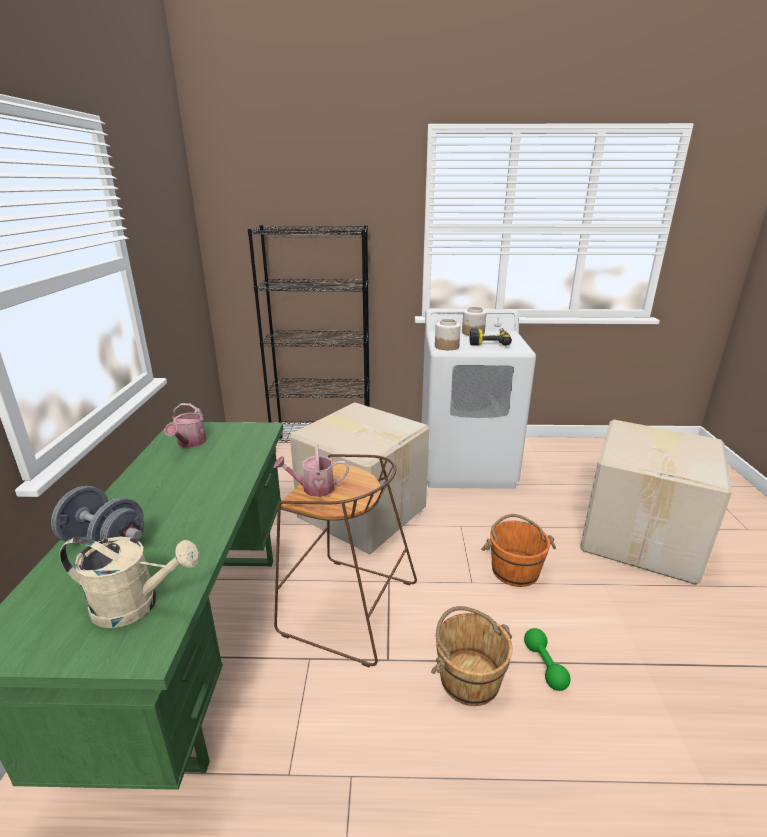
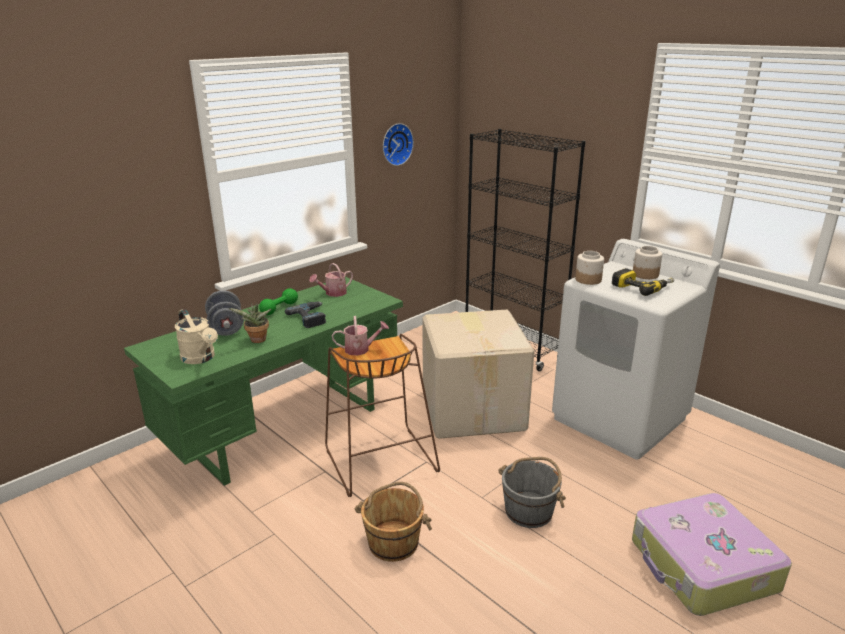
camera: 45 degrees right, 0 degrees up
watering can [273,445,349,497] -> watering can turned 135 degrees clockwise [332,316,389,356]
orange bucket [481,514,556,587] -> grey bucket [499,457,566,528]
green dumbbell [524,628,570,691] -> green dumbbell moved to [259,288,298,315]
cardboard box [580,420,732,585] -> suitcase [632,493,792,616]
none -> potted plant [229,303,271,343]
none -> power drill [285,301,326,328]
none -> wall clock [383,123,414,166]

